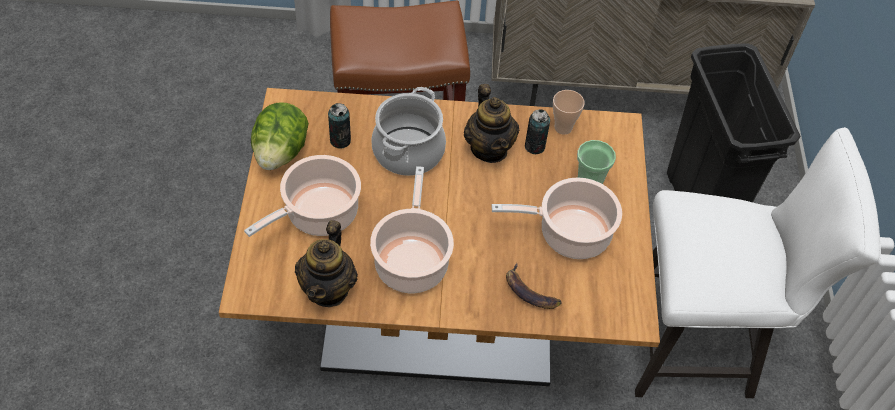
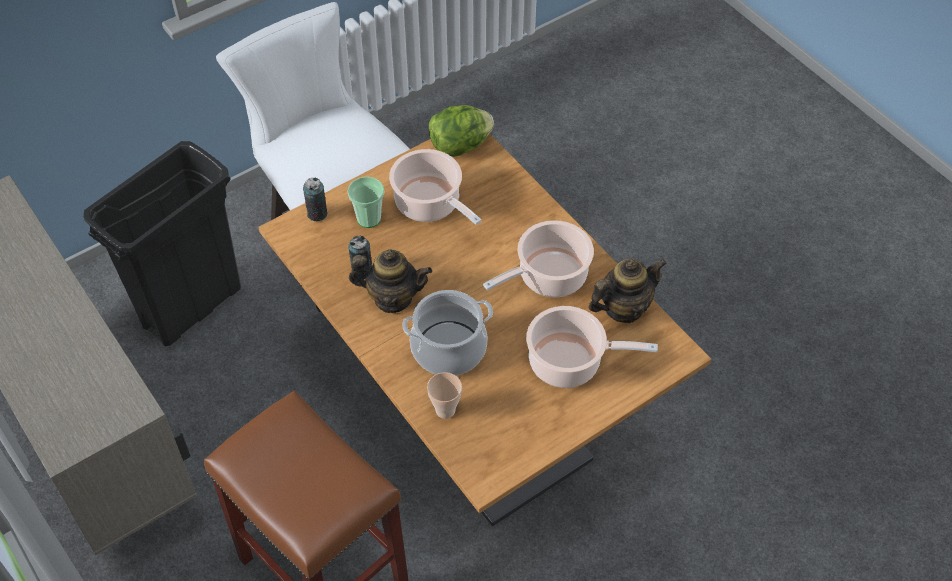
camera: 125 degrees left, 0 degrees up
lettuce [251,102,309,170] -> lettuce moved to [429,105,494,157]
can [328,103,351,149] -> can moved to [303,178,327,221]
teapot [464,84,519,163] -> teapot turned 60 degrees clockwise [349,249,432,313]
banana [506,263,562,309] -> none
cup [553,90,585,135] -> cup moved to [427,372,462,419]

